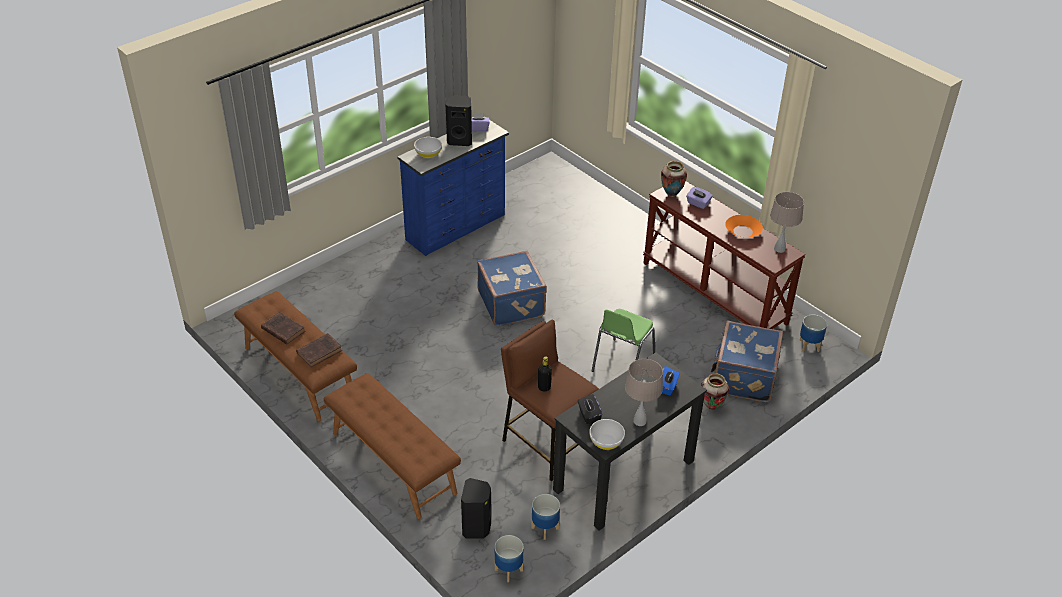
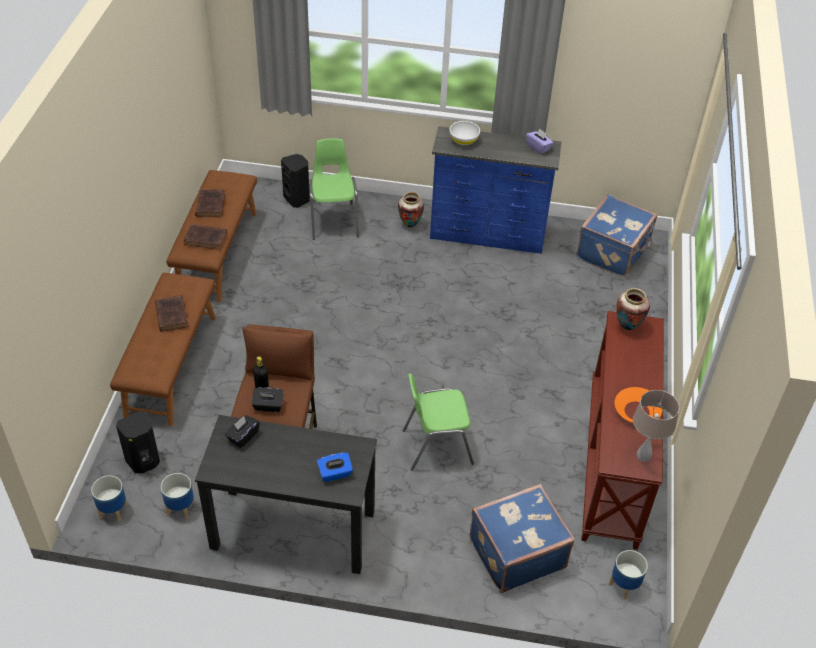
camera: 50 degrees right, 5 degrees up
black speaker [446,95,472,146] -> black speaker moved to [281,154,310,208]
blue suitcase [477,251,547,326] -> blue suitcase moved to [576,194,657,277]
white bowl [589,419,625,450] -> none
beige table lamp [625,359,663,426] -> none
purple tissue box [686,187,713,209] -> none
vase [701,373,729,410] -> vase moved to [398,192,424,228]
none -> brown book [155,295,189,332]
none -> black tissue box [252,387,284,412]
none -> green chair [309,138,359,240]

